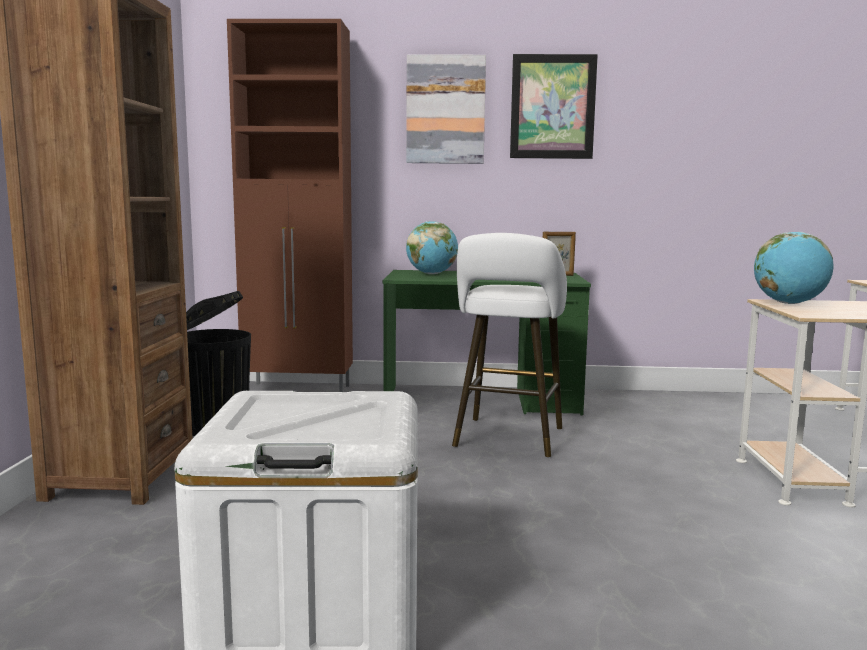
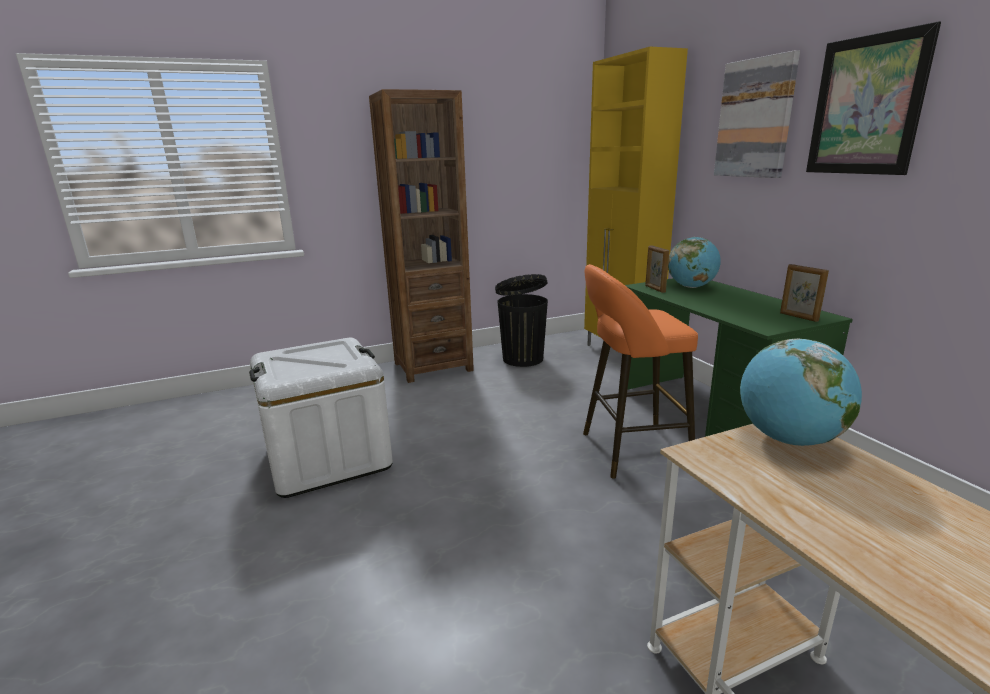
camera: 65 degrees right, 10 degrees up
brown cabinet [227,19,353,392] -> yellow cabinet [584,47,688,346]
white stool [452,233,567,457] -> orange stool [583,264,698,479]
none -> picture frame [645,245,669,293]

